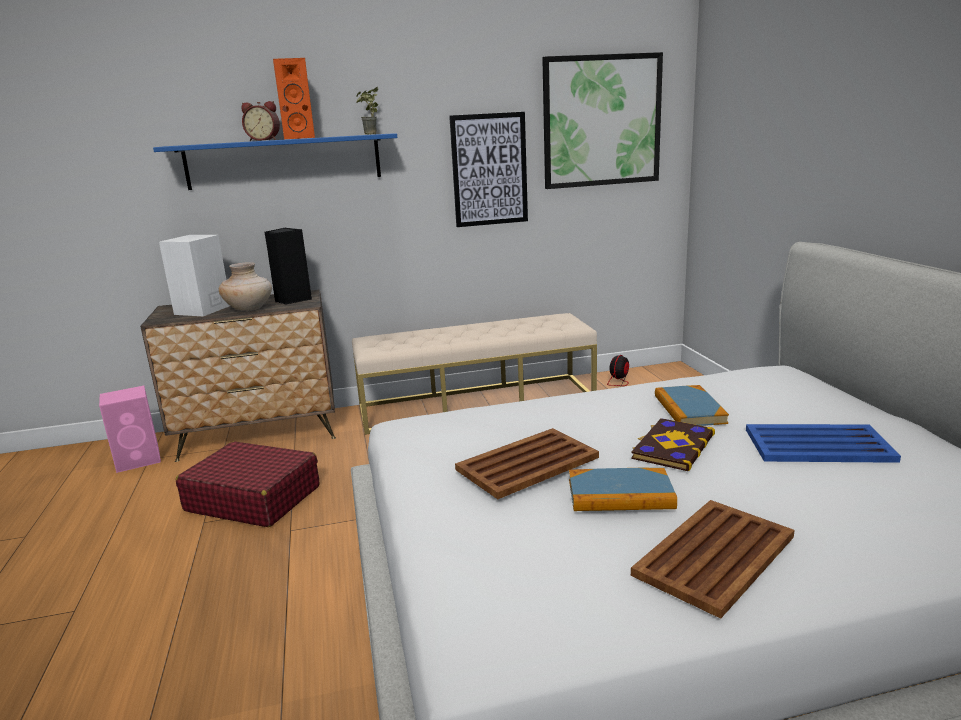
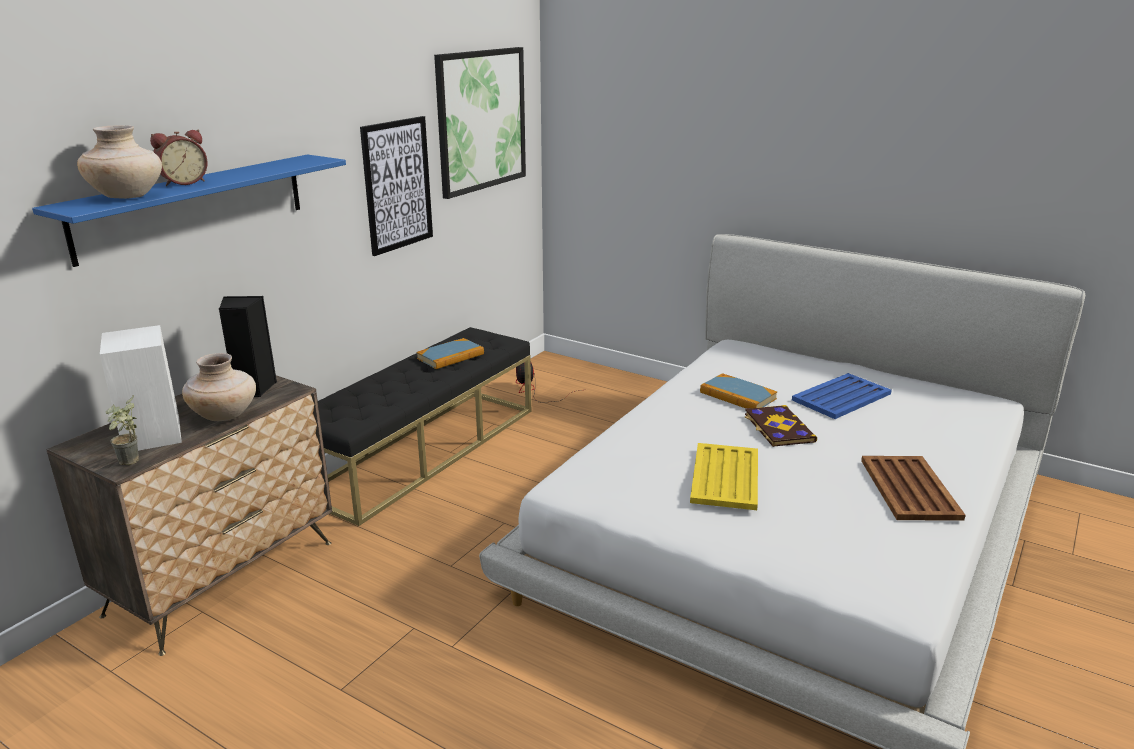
camera: 45 degrees left, 5 degrees up
pink speaker [99,386,161,473] -> none
red suitcase [176,441,320,527] -> none
orange speaker [273,58,315,139] -> none
beige bench [352,313,597,435] -> black bench [318,327,531,526]
potted plant [356,87,378,134] -> potted plant moved to [106,395,139,465]
brown tray [455,428,599,499] -> yellow tray [690,443,758,510]
book [569,468,677,511] -> book moved to [417,338,484,369]
none -> beige vase [77,125,162,199]

